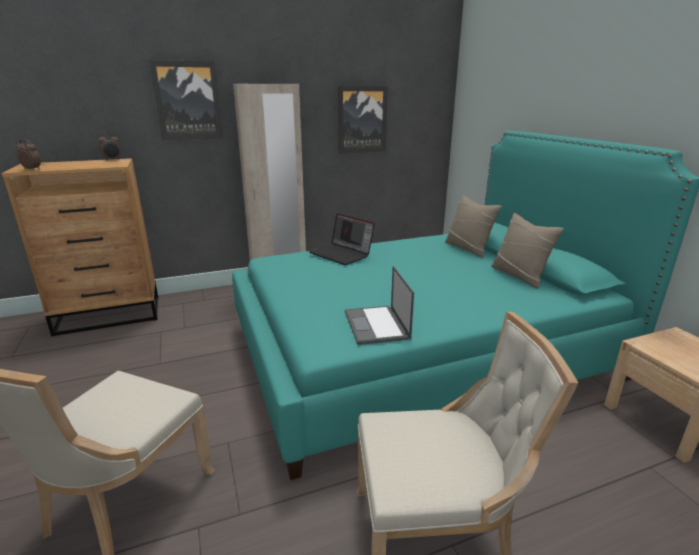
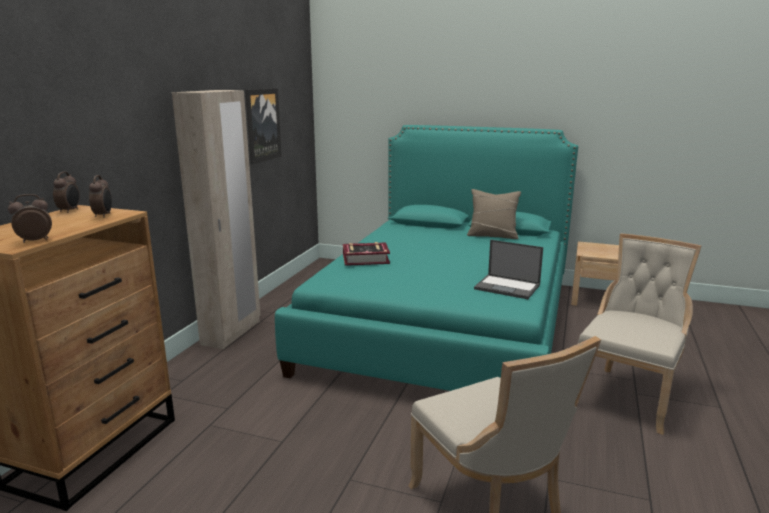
camera: 50 degrees left, 5 degrees down
picture [149,60,223,140] -> none
laptop [309,214,375,265] -> book [343,242,390,266]
beige pillow [445,195,502,257] -> none
none -> alarm clock [89,175,112,218]

